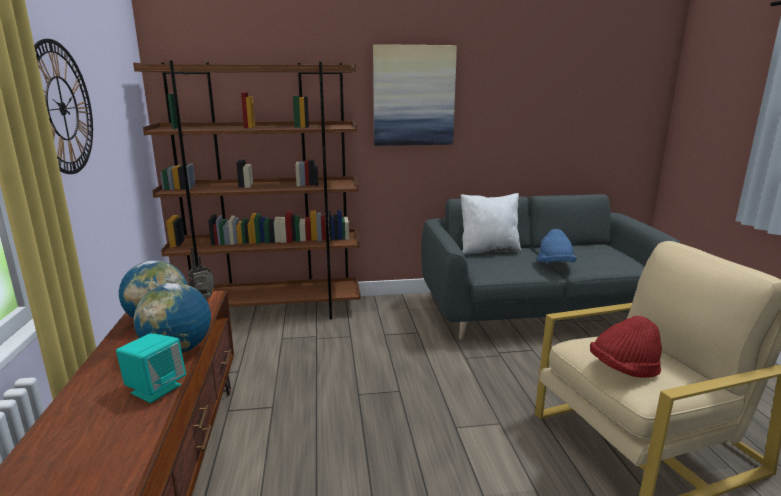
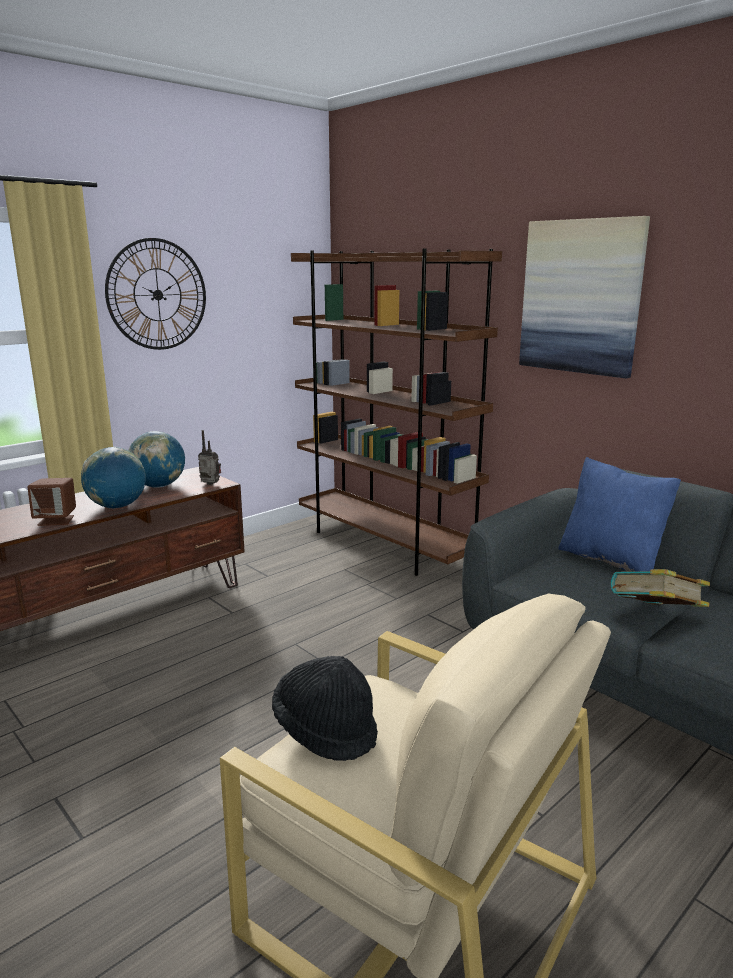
camera: 55 degrees right, 0 degrees up
turquoise speaker [116,333,186,403] -> brown speaker [27,478,76,526]
white pillow [461,193,522,254] -> blue pillow [558,457,681,571]
blue hat [537,229,577,262] -> book [610,569,710,607]
red hat [590,316,662,378] -> black hat [272,656,378,761]

